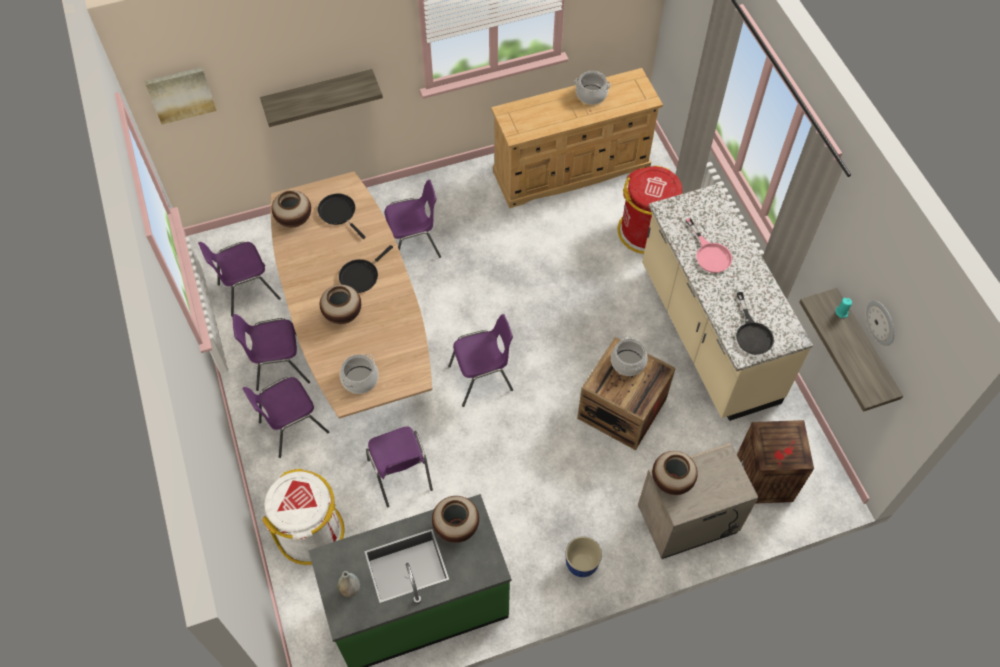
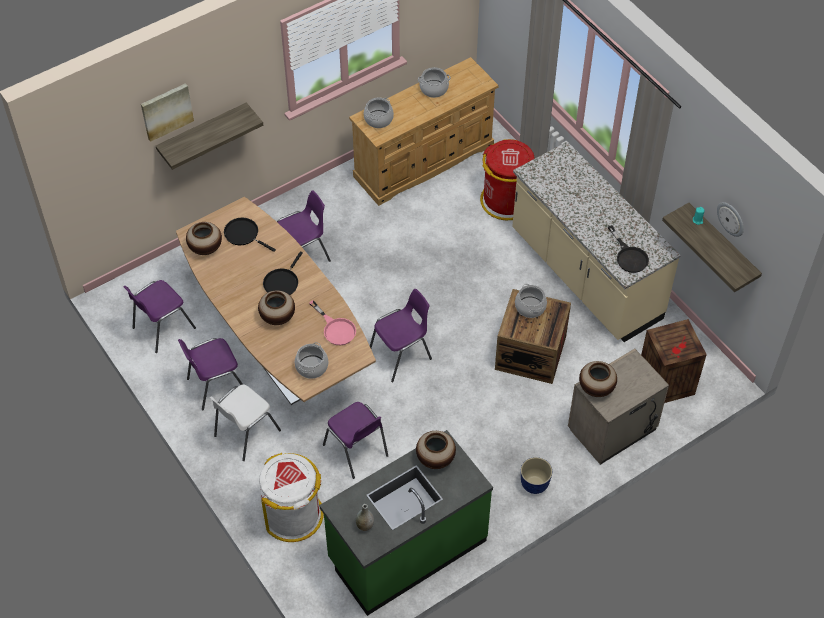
camera: 15 degrees left, 5 degrees down
picture [145,67,217,124] -> picture moved to [141,83,194,142]
purple chair [242,377,329,458] -> white chair [210,384,281,461]
pink frying pan [686,218,732,273] -> pink frying pan moved to [309,300,356,345]
none -> cooking pot [364,98,394,128]

